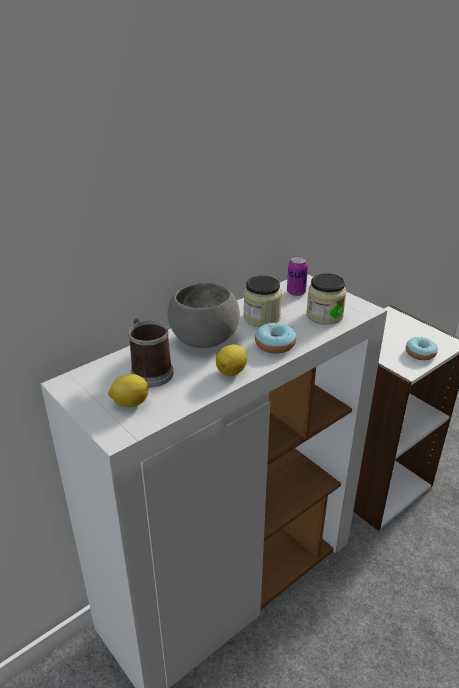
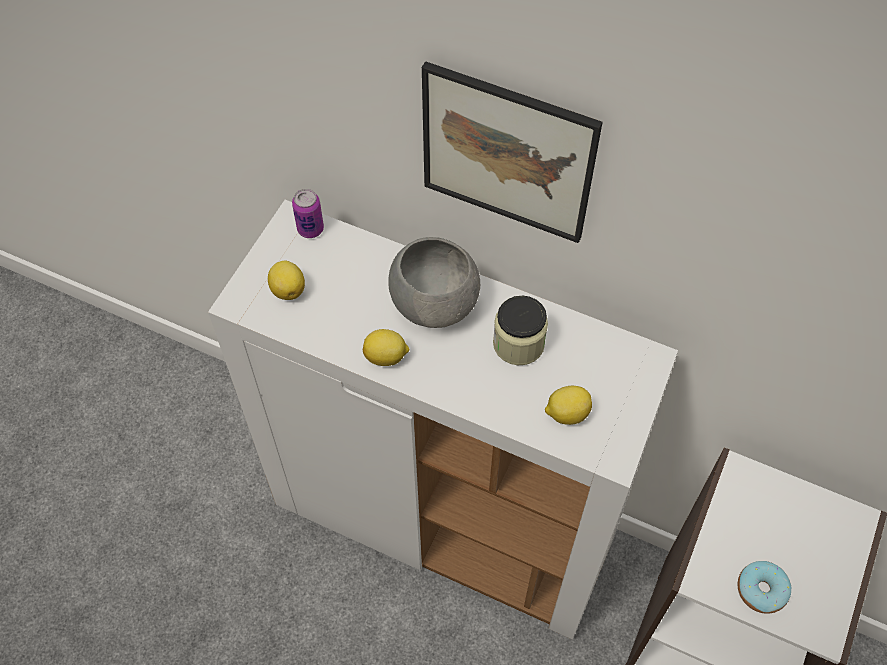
camera: 65 degrees right, 25 degrees up
mug [128,318,173,387] -> none
donut [255,323,296,354] -> none
can [287,256,308,296] -> can moved to [292,189,324,238]
jar [306,273,346,325] -> lemon [545,386,592,425]
none -> picture [422,61,603,243]

